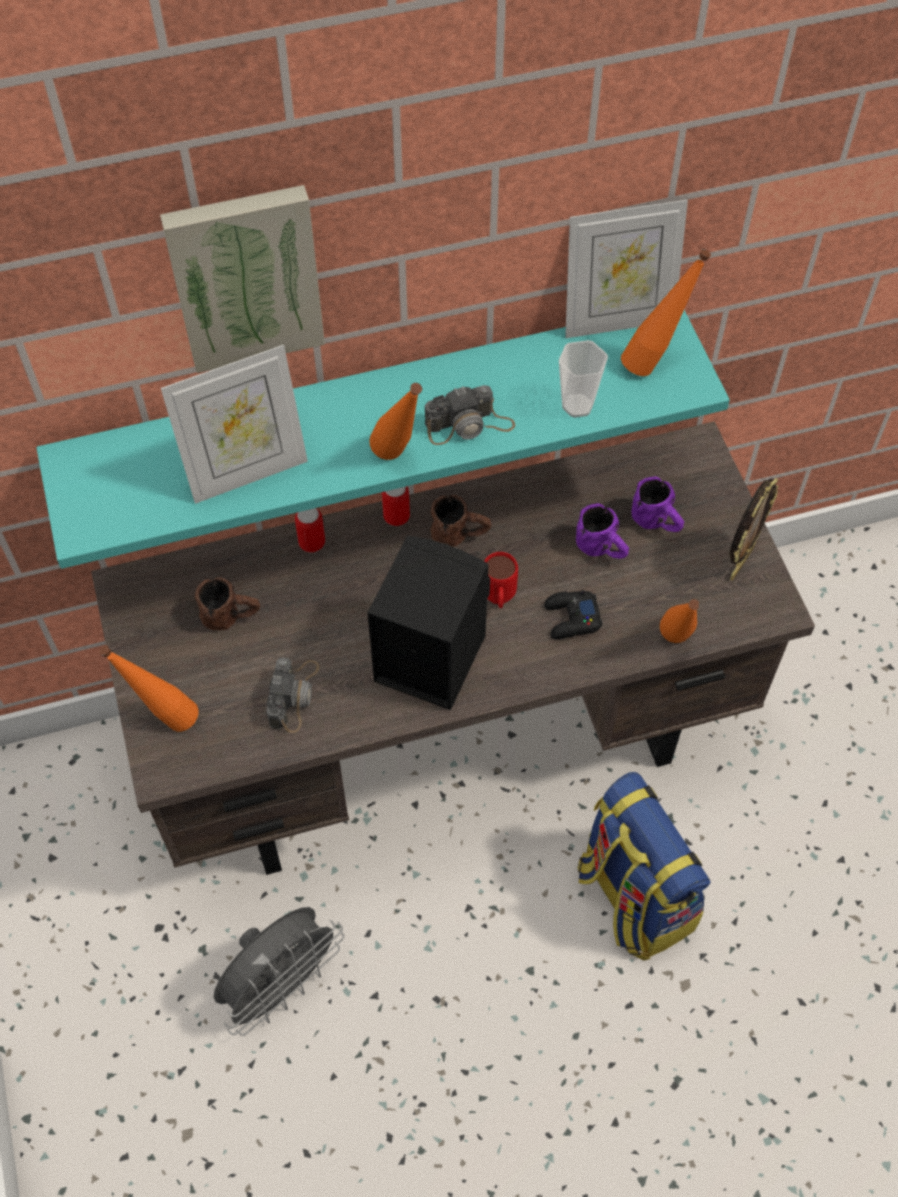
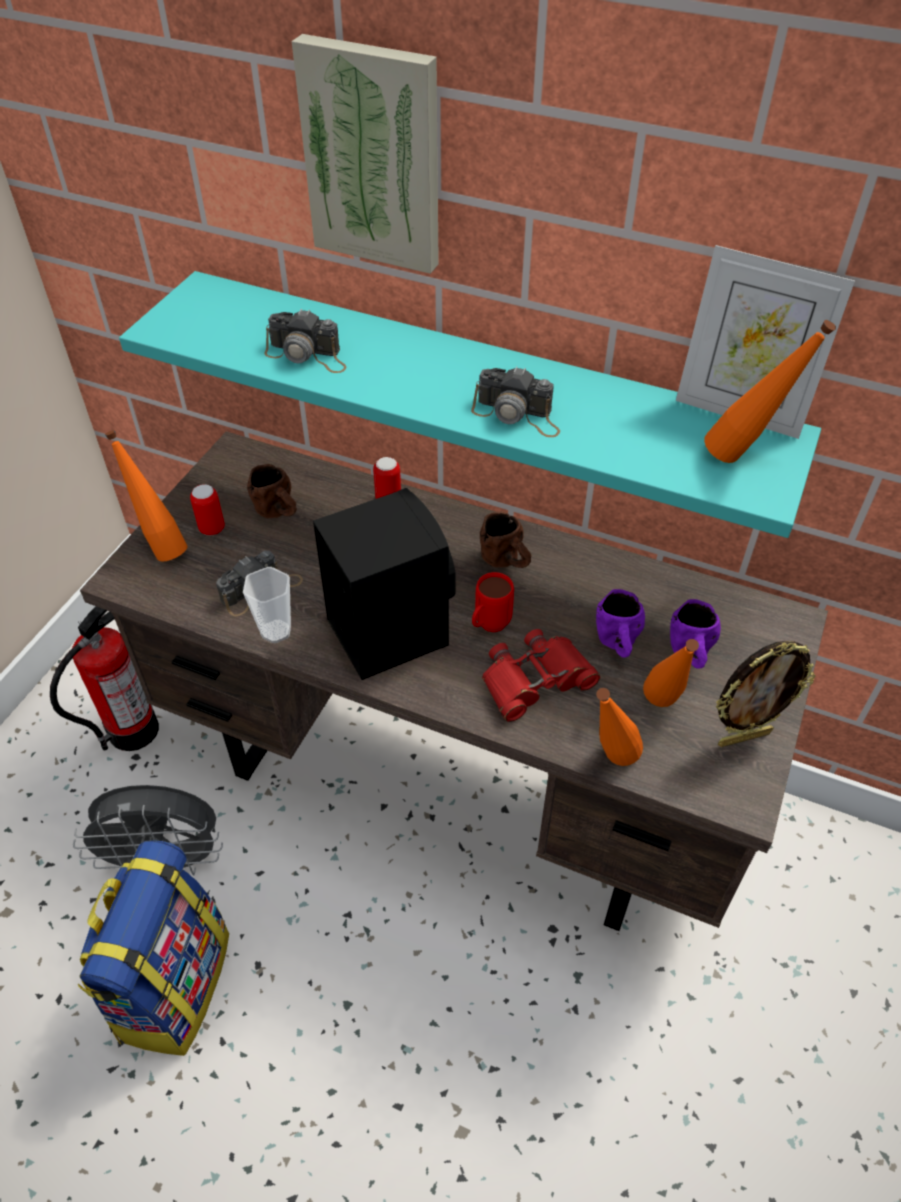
camera: 40 degrees right, 10 degrees down
picture frame [161,345,308,504] -> camera [265,308,346,373]
orange bottle [369,383,422,460] -> orange bottle moved to [643,639,699,707]
can [382,486,410,526] -> can moved to [190,484,225,536]
black game controller [544,590,602,639] -> red binoculars [482,629,600,722]
cup [559,340,608,418] -> cup moved to [243,567,291,643]
backpack [577,772,710,961] -> backpack moved to [78,841,229,1056]
none -> fire extinguisher [50,606,159,751]

